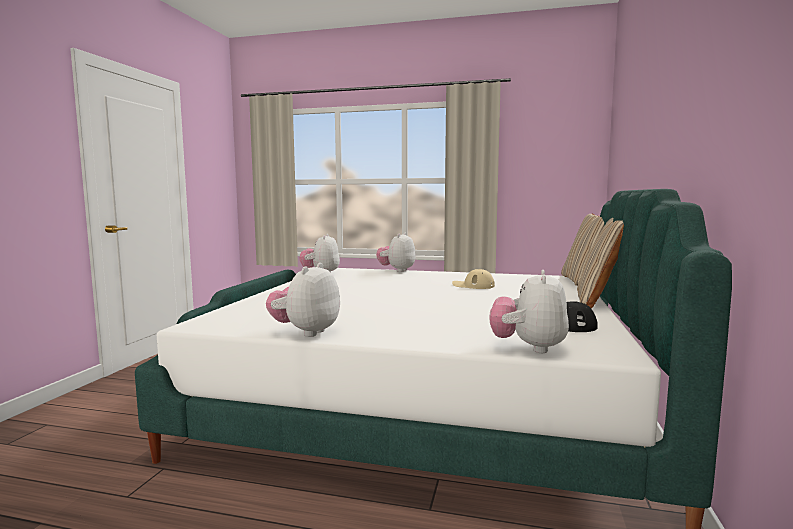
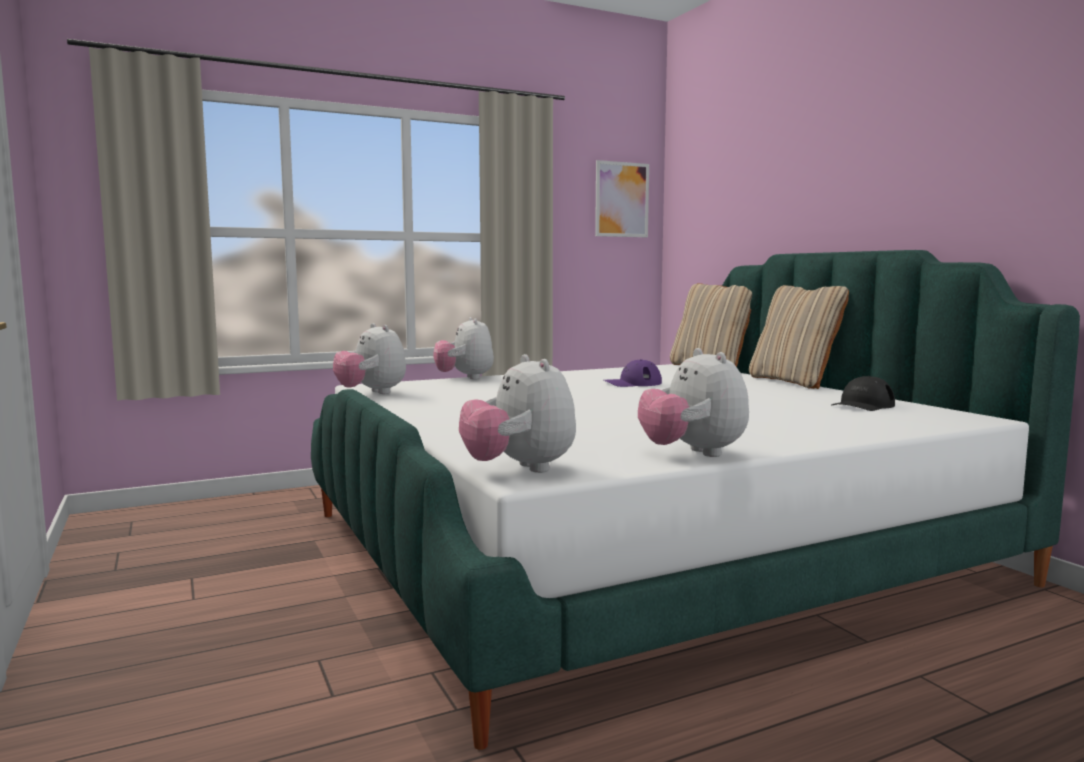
camera: 40 degrees left, 0 degrees up
beige cap [452,269,495,289] -> purple cap [604,359,662,387]
plush toy [490,270,569,353] -> plush toy moved to [459,354,576,473]
none -> picture [595,160,649,237]

